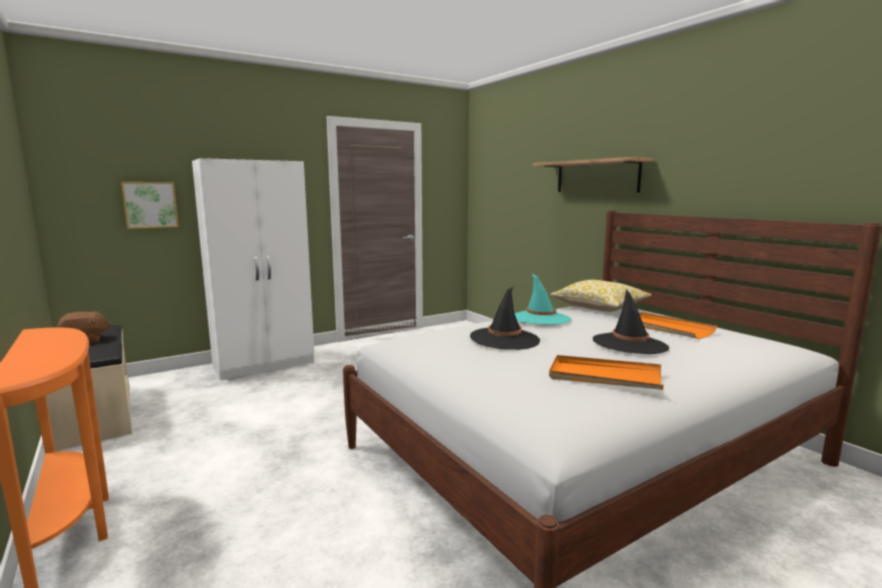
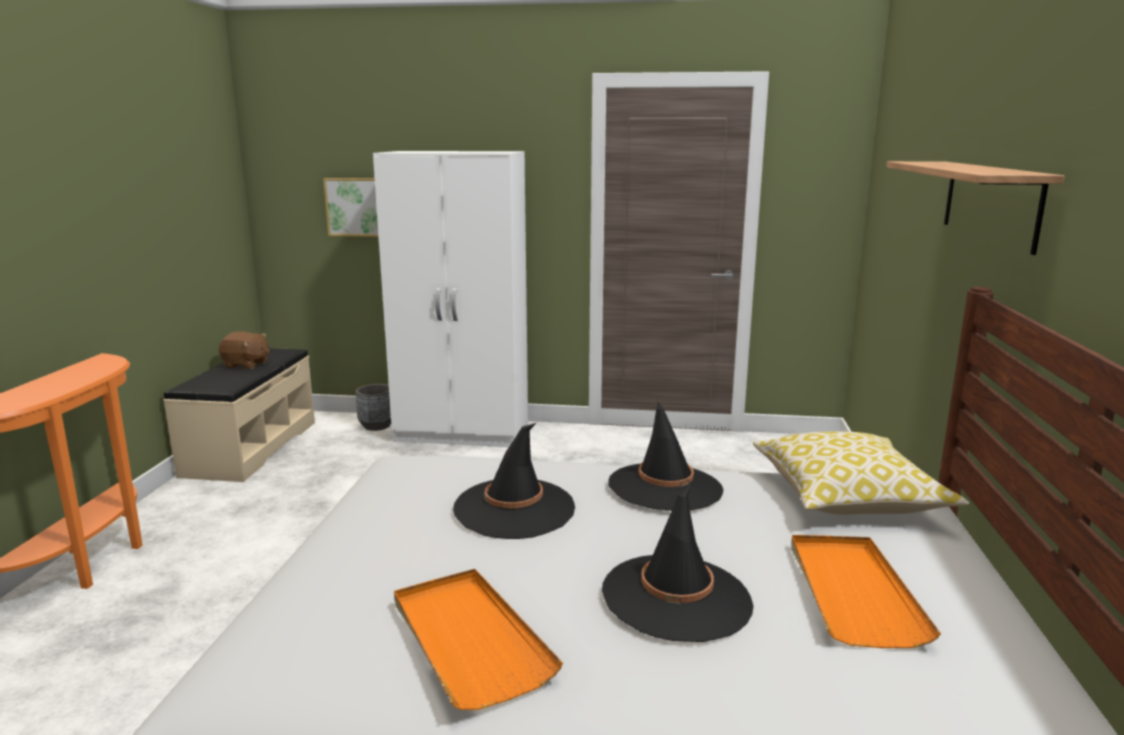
camera: 40 degrees right, 5 degrees up
turquoise hat [515,273,572,325] -> black hat [608,401,723,510]
none -> grey planter [355,384,391,431]

